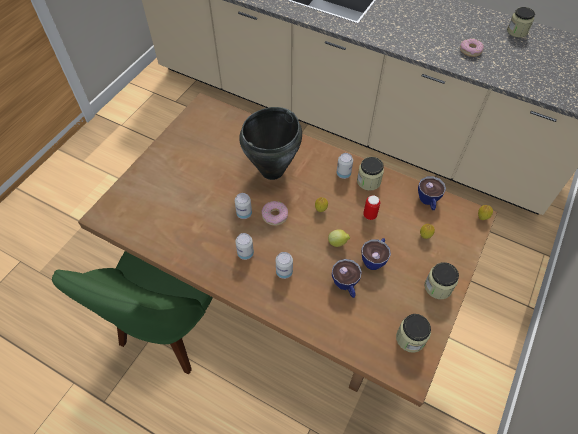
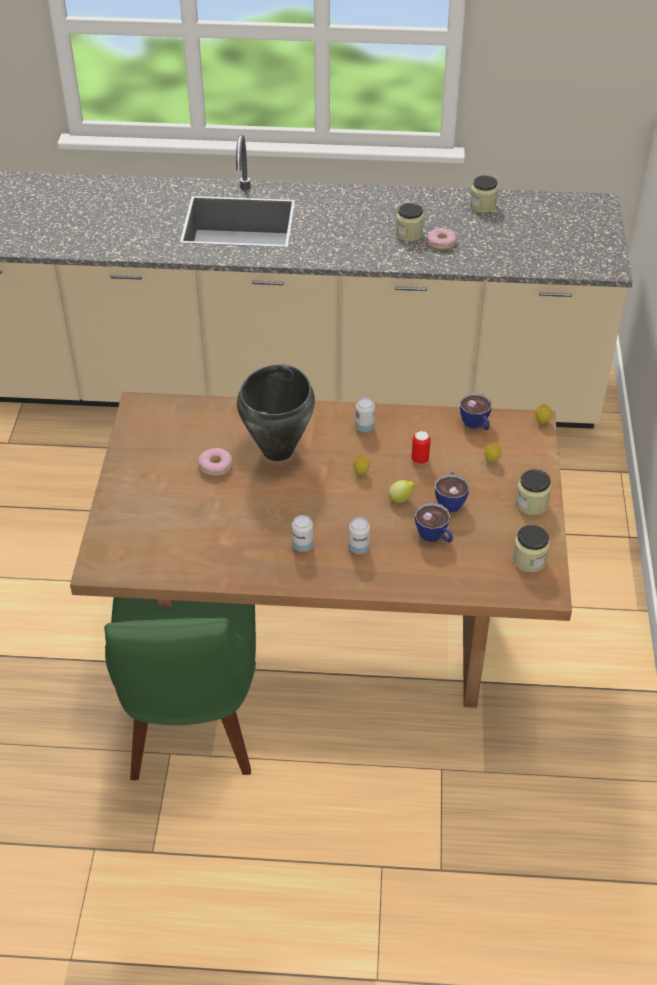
camera: 25 degrees left, 10 degrees down
can [235,193,252,219] -> none
donut [262,201,288,226] -> donut moved to [198,448,233,476]
jar [357,157,384,191] -> jar moved to [396,203,424,242]

